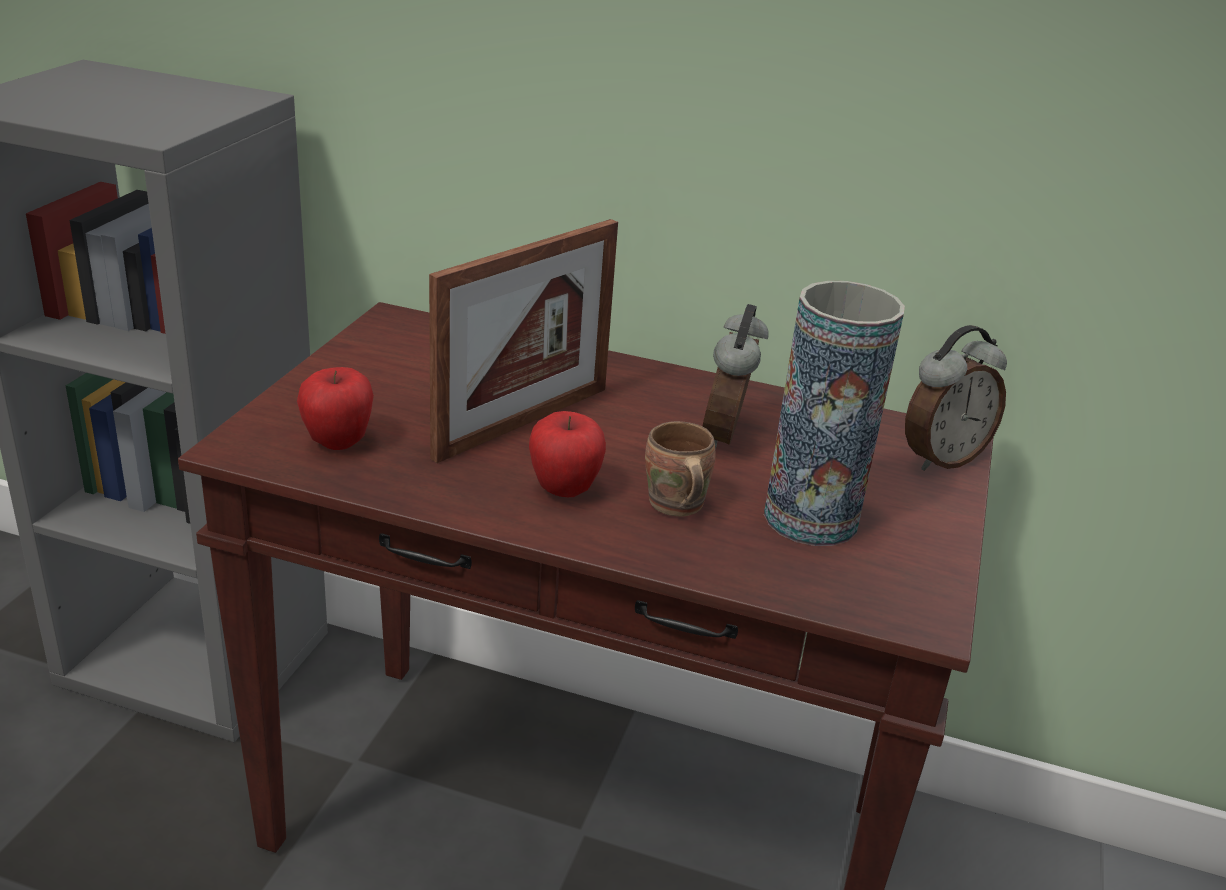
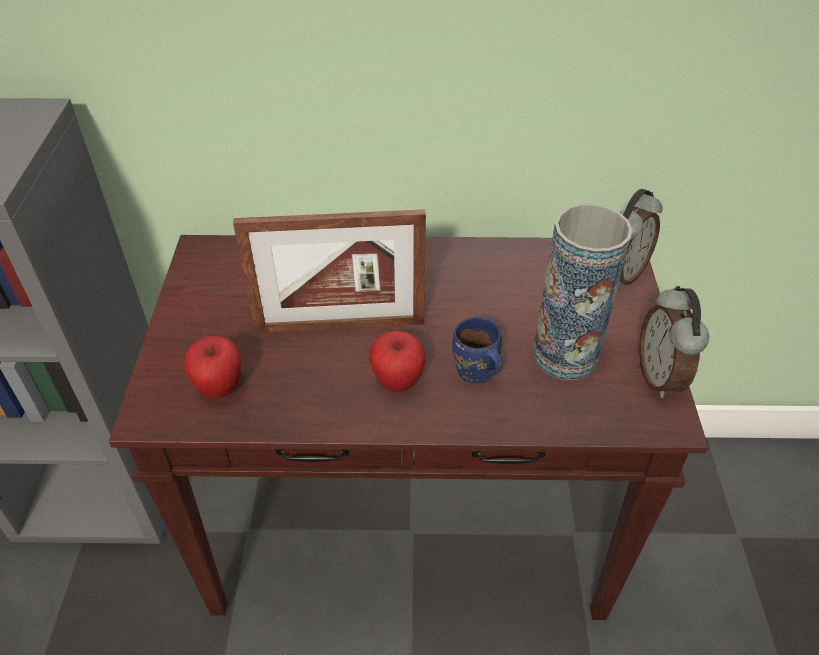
camera: 15 degrees left, 15 degrees up
picture frame [429,219,618,463] -> picture frame turned 60 degrees clockwise [233,209,426,333]
brown mug [645,421,715,517] -> blue mug [452,317,503,383]
alarm clock [702,304,769,449] -> alarm clock moved to [639,286,709,398]

